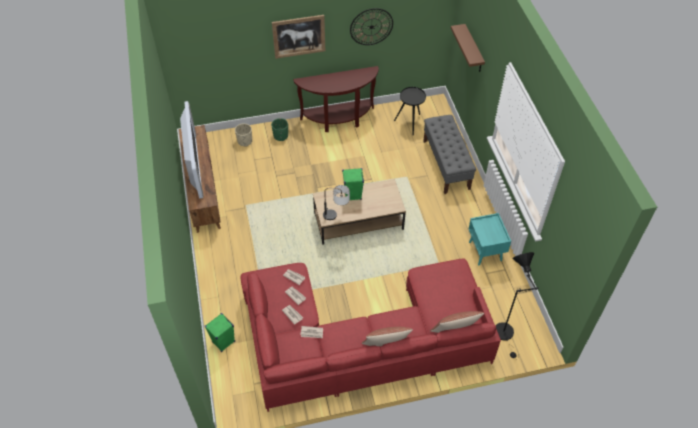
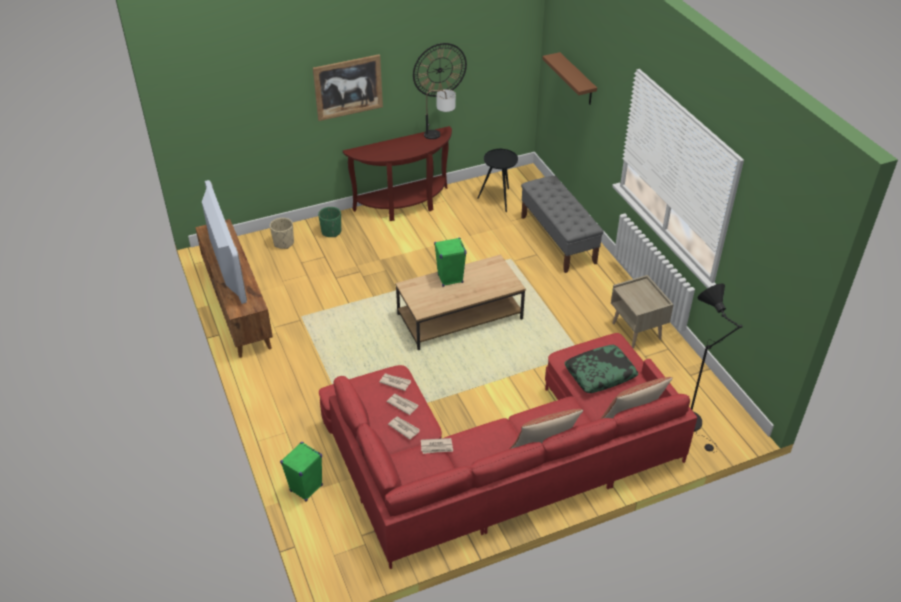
camera: 10 degrees left, 10 degrees down
table lamp [323,185,350,220] -> table lamp moved to [424,89,456,139]
turquoise nightstand [469,213,511,266] -> beige nightstand [611,275,674,348]
none -> pillow [565,345,638,393]

